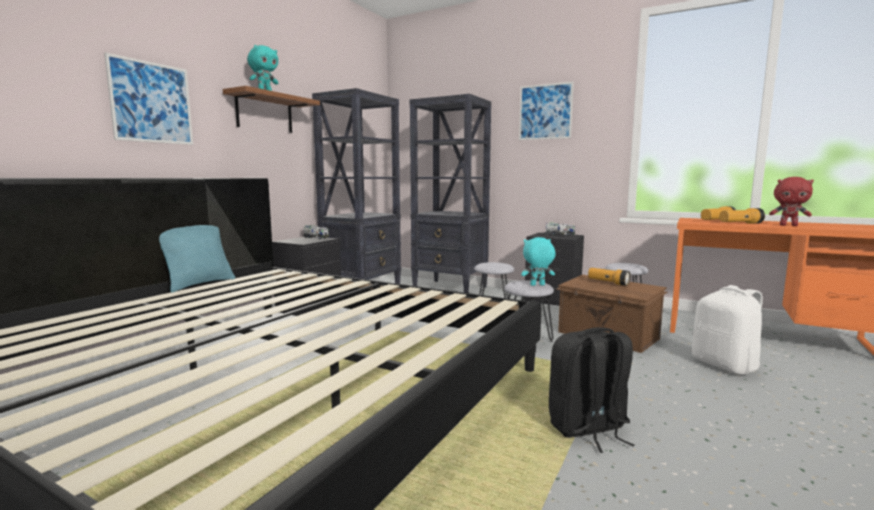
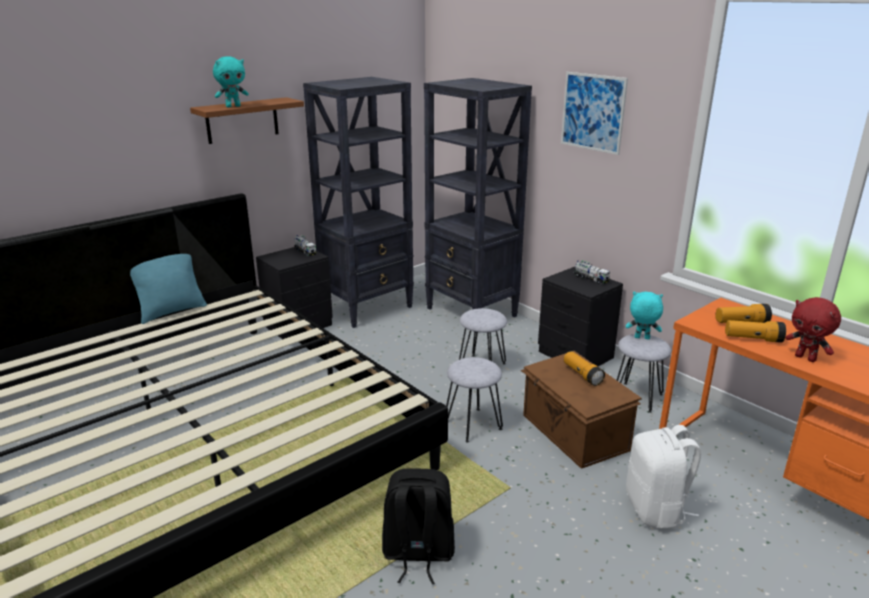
camera: 20 degrees right, 15 degrees up
picture [104,53,193,145] -> none
turquoise plush toy [521,237,555,286] -> turquoise plush toy moved to [626,292,663,340]

